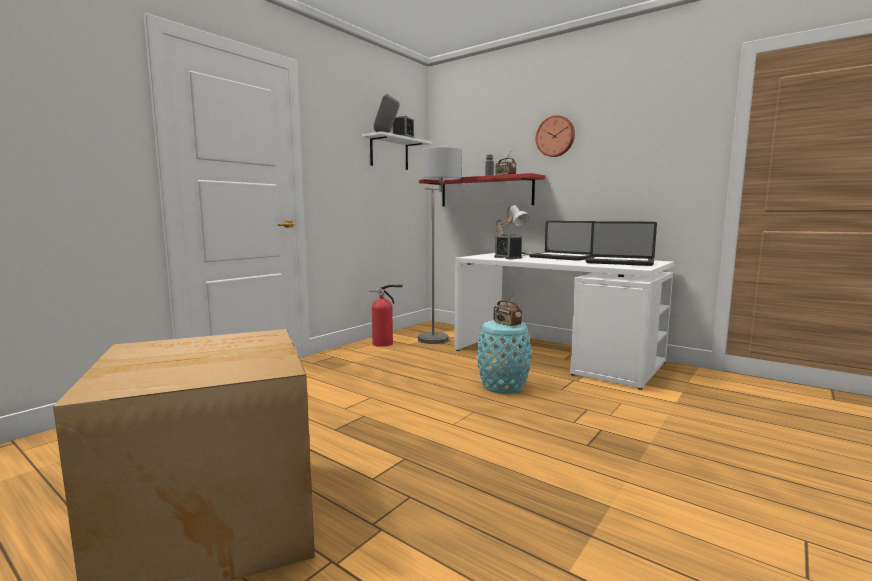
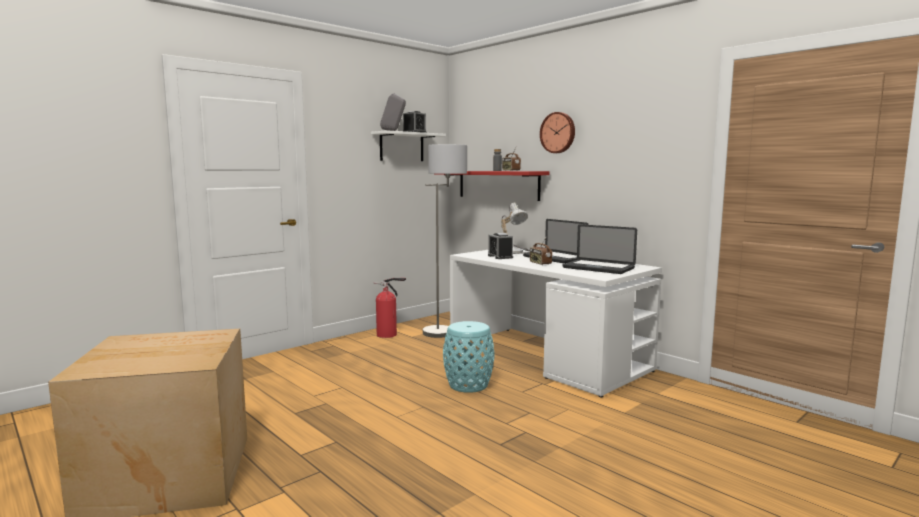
camera: 10 degrees right, 0 degrees up
radio [494,292,522,326] -> radio moved to [530,236,552,265]

